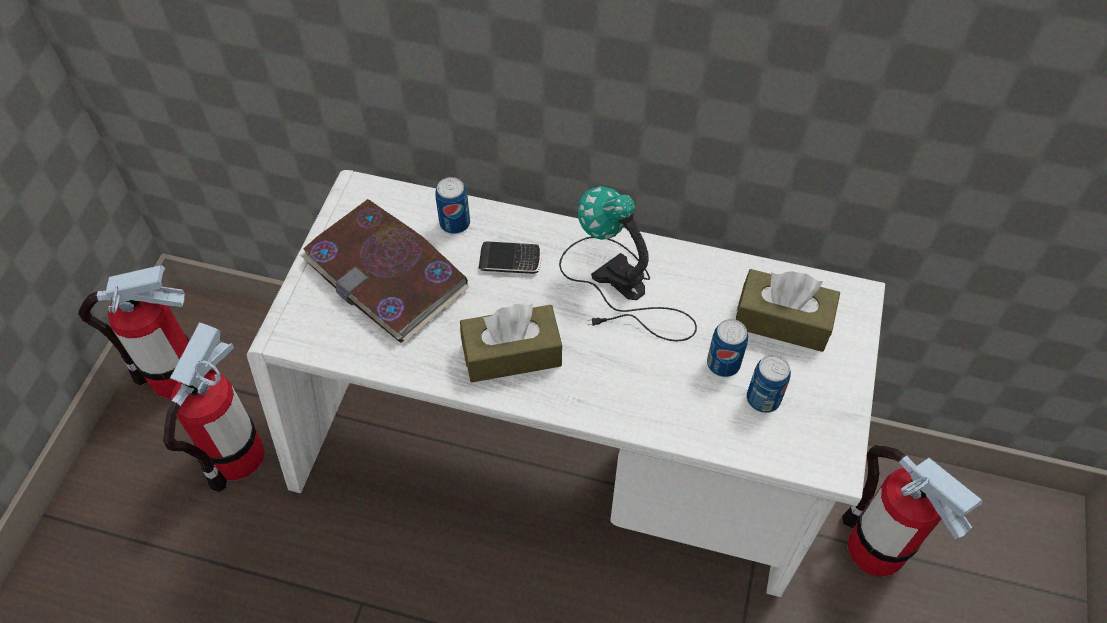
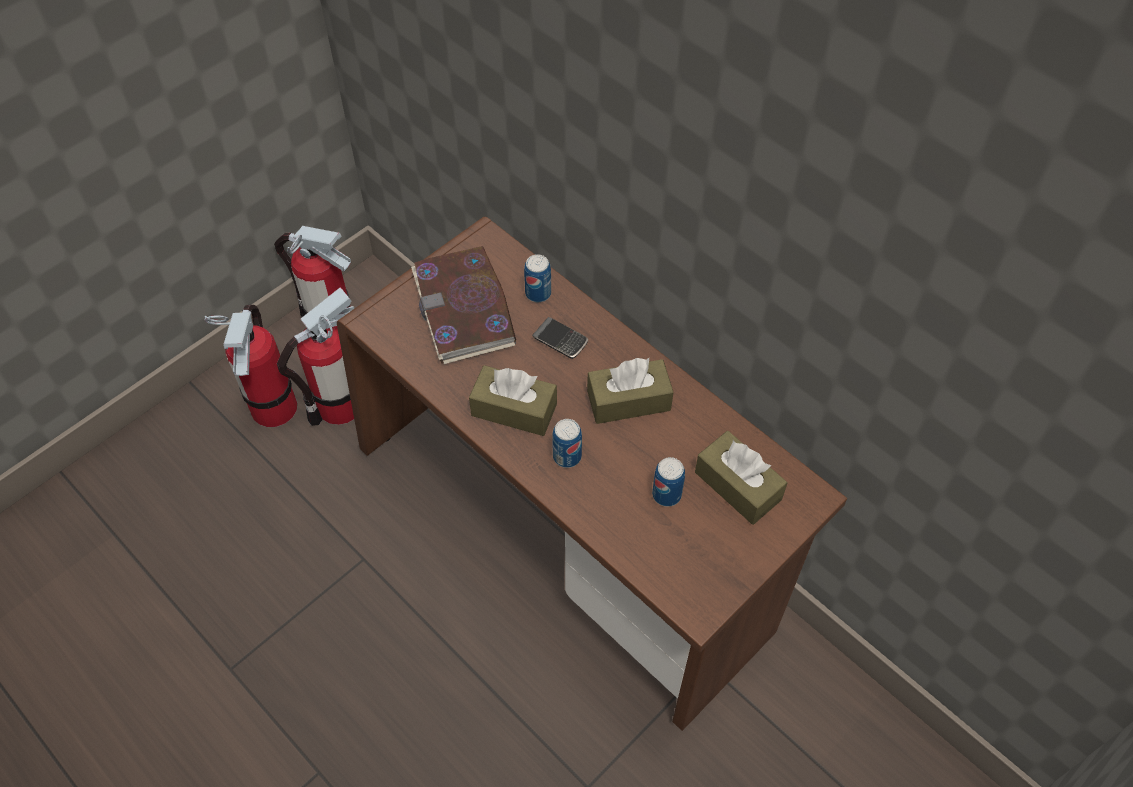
camera: 30 degrees right, 0 degrees up
white desk [247,170,885,597] -> brown desk [337,217,847,731]
table lamp [559,186,697,342] -> brown tissue box [587,358,674,424]
can [747,355,791,413] -> can moved to [552,419,582,468]
fire extinguisher [842,445,983,577] -> fire extinguisher moved to [204,305,297,427]

